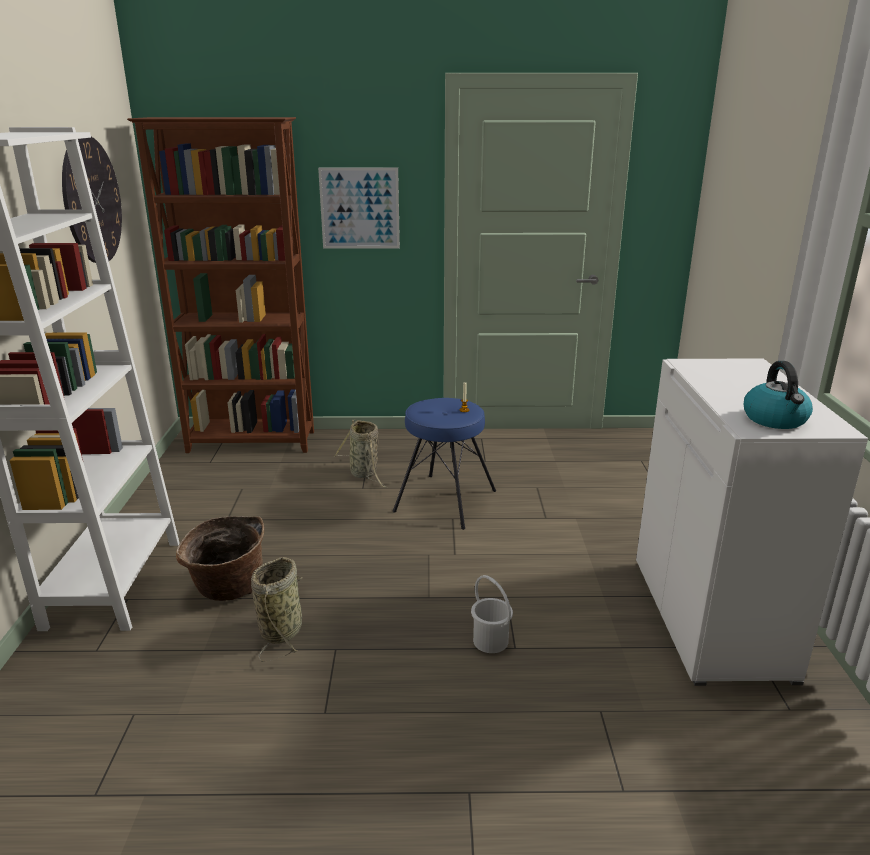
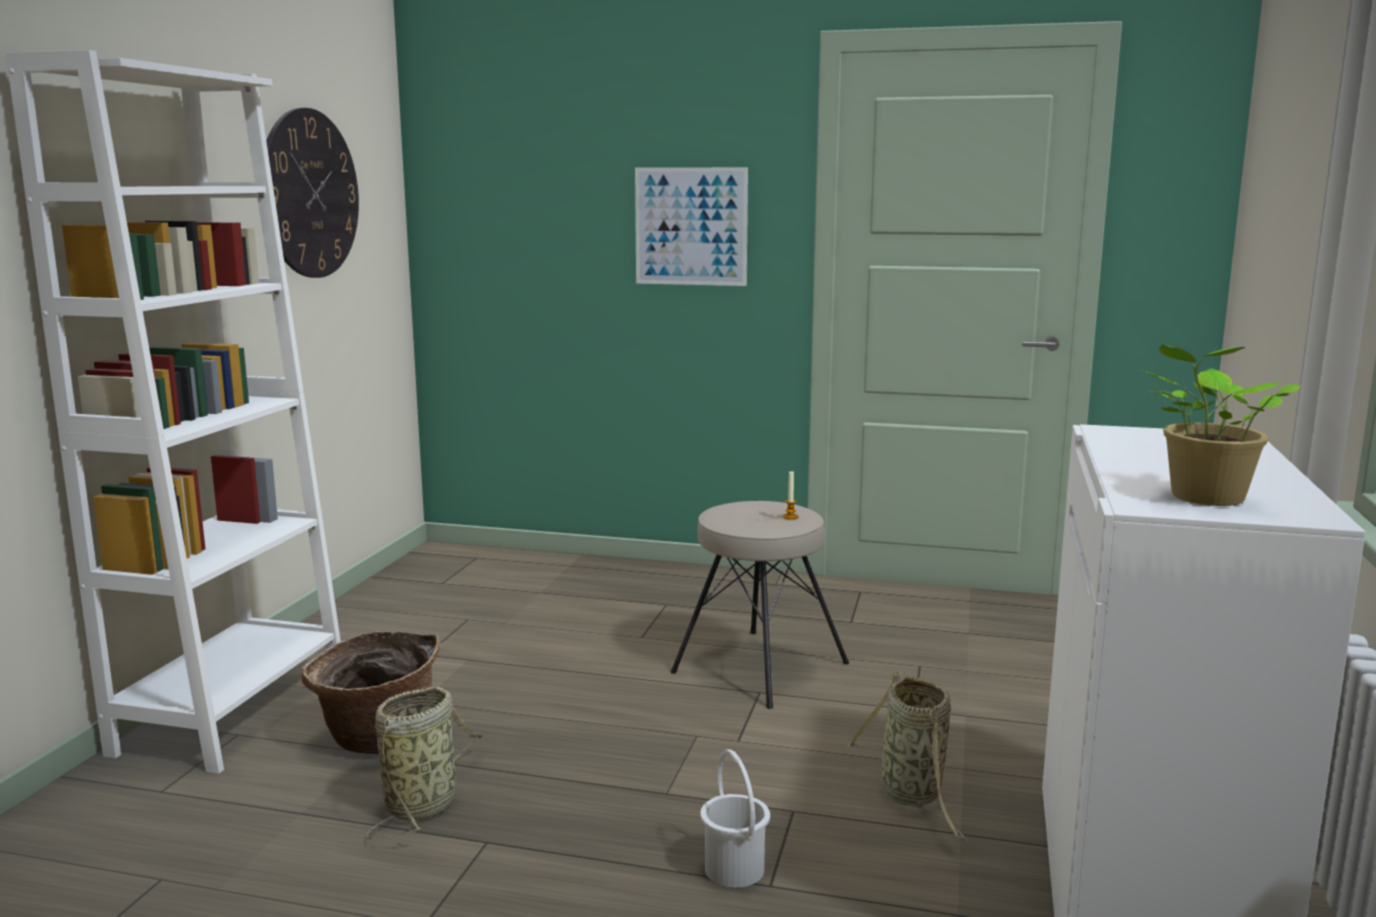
camera: 15 degrees right, 10 degrees down
brown bookcase [127,117,314,453] -> none
basket [334,419,387,488] -> basket moved to [846,672,968,840]
blue stool [393,398,496,530] -> beige stool [671,501,849,709]
kettle [743,361,813,429] -> potted plant [1140,345,1301,506]

